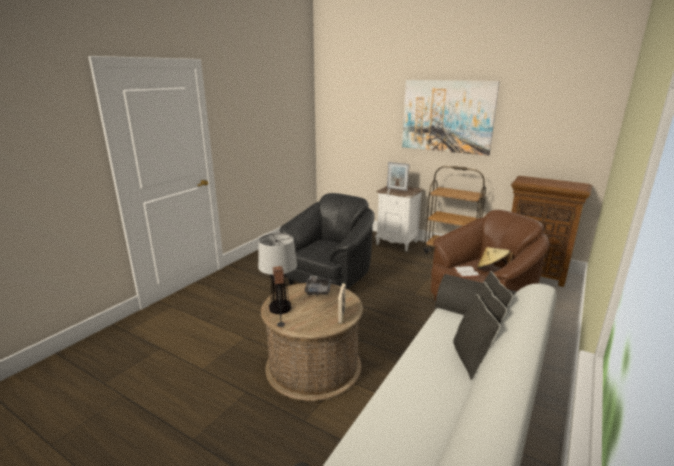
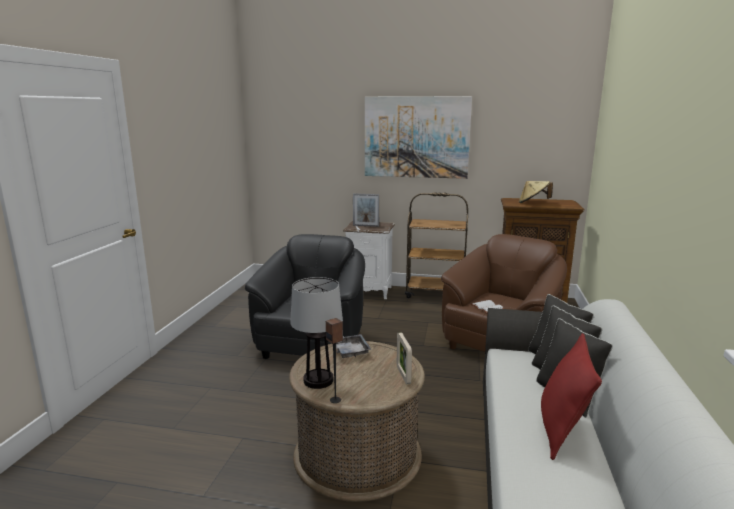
camera: 20 degrees left, 5 degrees down
beige hat [477,247,513,269] -> beige hat moved to [519,181,553,203]
none -> red pillow [541,333,602,460]

